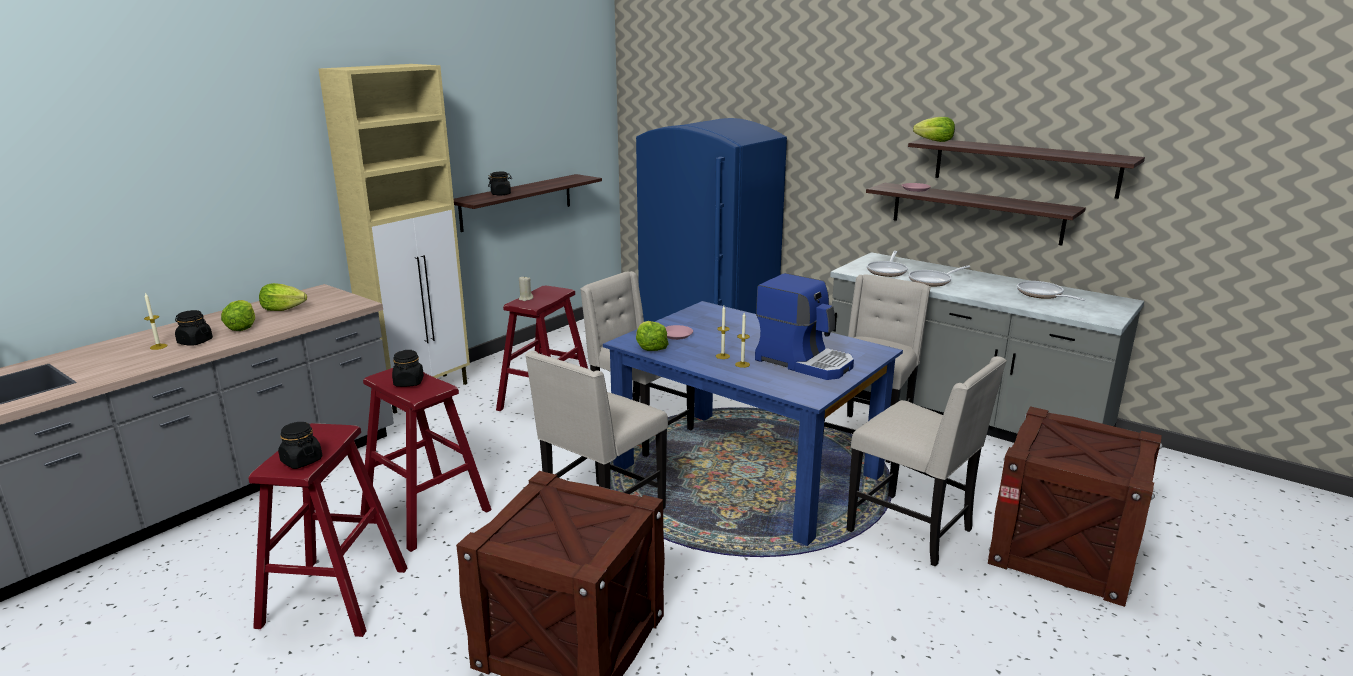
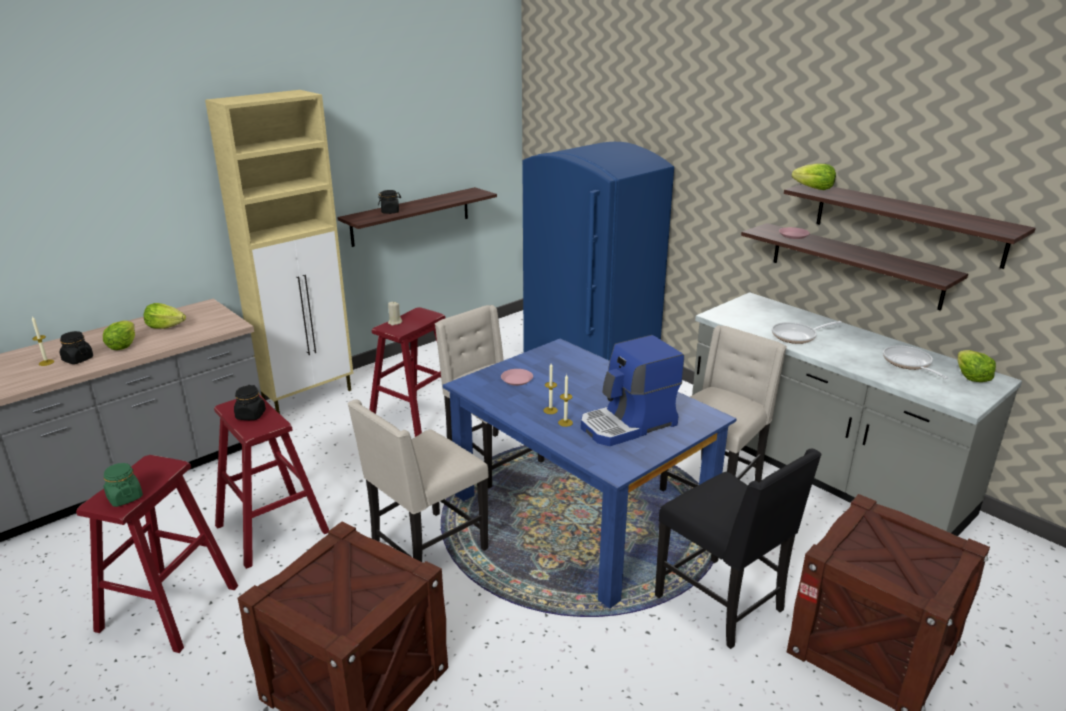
camera: 10 degrees right, 5 degrees up
black jar [278,422,322,469] -> green jar [104,463,143,507]
lettuce [636,321,669,351] -> lettuce moved to [957,350,996,382]
coffee machine [755,273,854,380] -> coffee machine turned 105 degrees clockwise [581,335,684,446]
beige chair [847,356,1007,567] -> black chair [655,448,822,649]
frying pan [867,251,908,277] -> none

